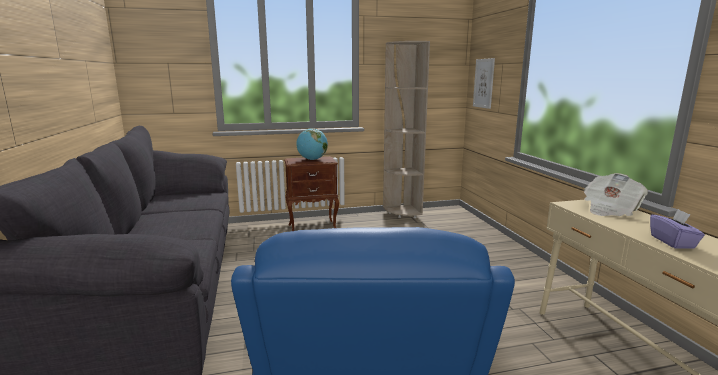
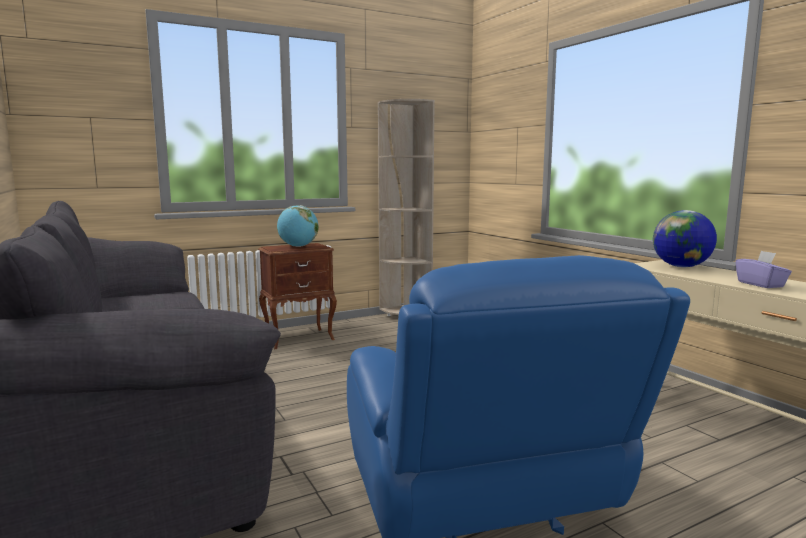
camera: 15 degrees left, 5 degrees down
picture [473,58,495,109] -> none
newspaper [584,173,648,216] -> globe [653,210,717,267]

